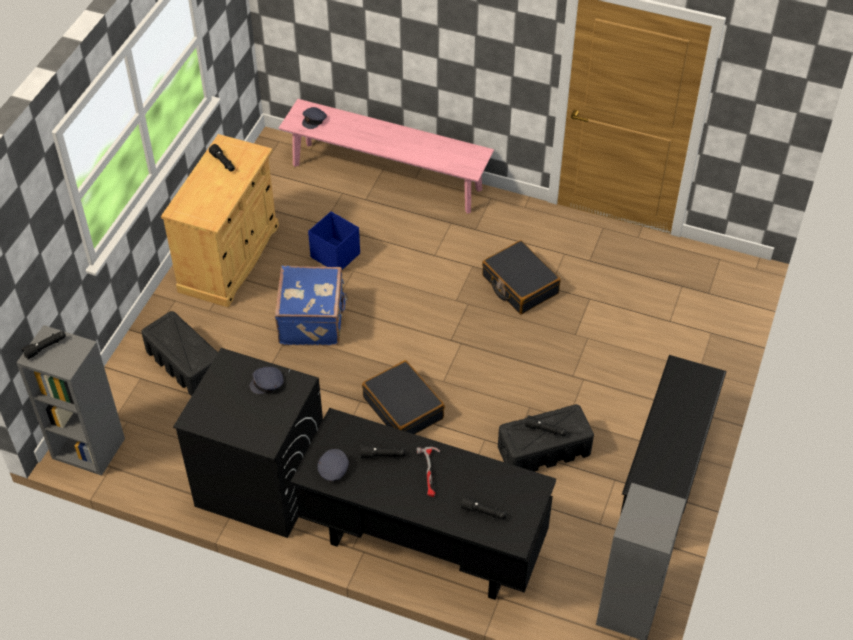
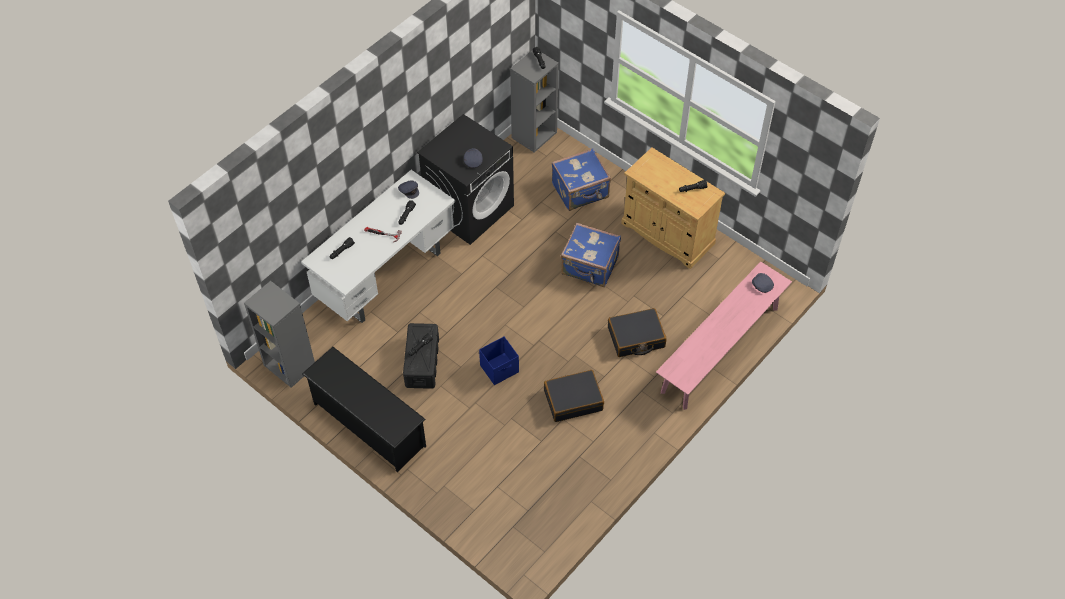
camera: 110 degrees right, 5 degrees up
black storage box [141,311,218,396] -> blue suitcase [552,148,611,211]
black desk [291,408,556,600] -> white desk [301,170,455,323]
blue storage box [308,211,360,270] -> blue storage box moved to [479,337,519,385]
black suitcase [362,360,445,434] -> black suitcase moved to [608,308,667,357]

